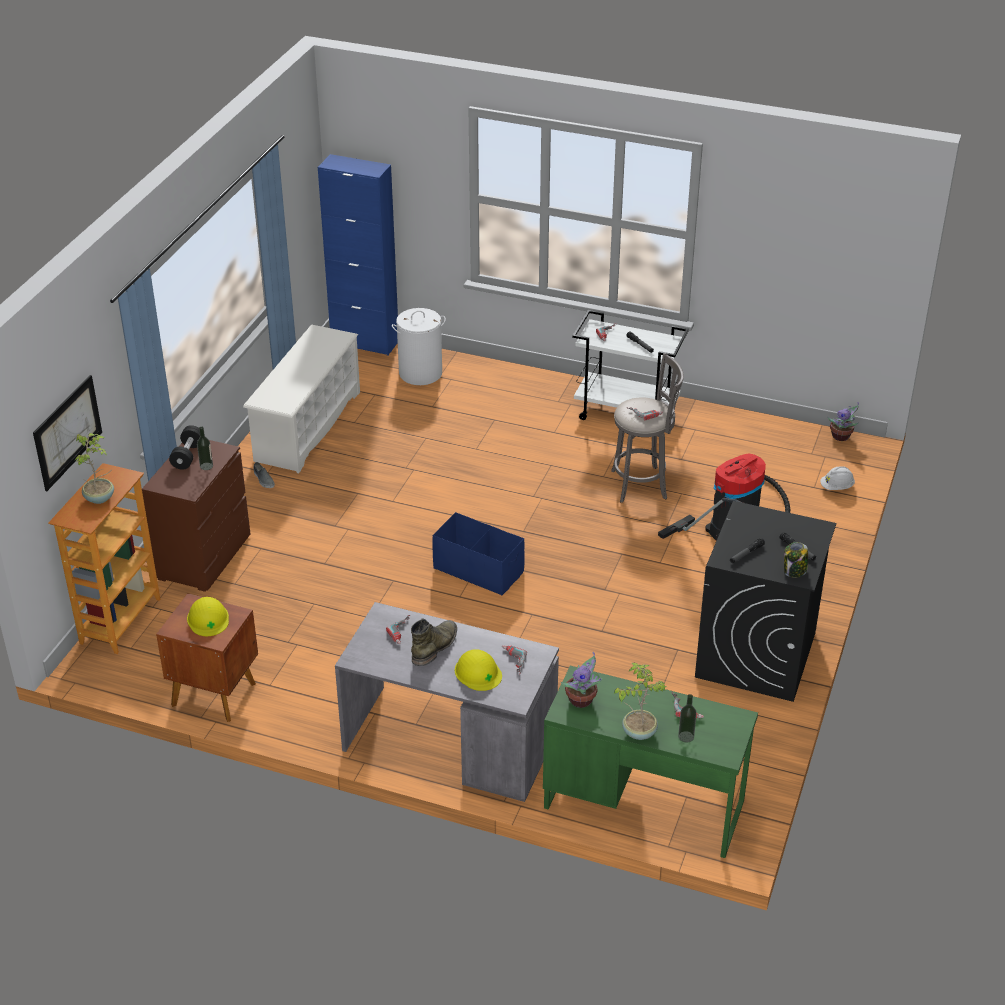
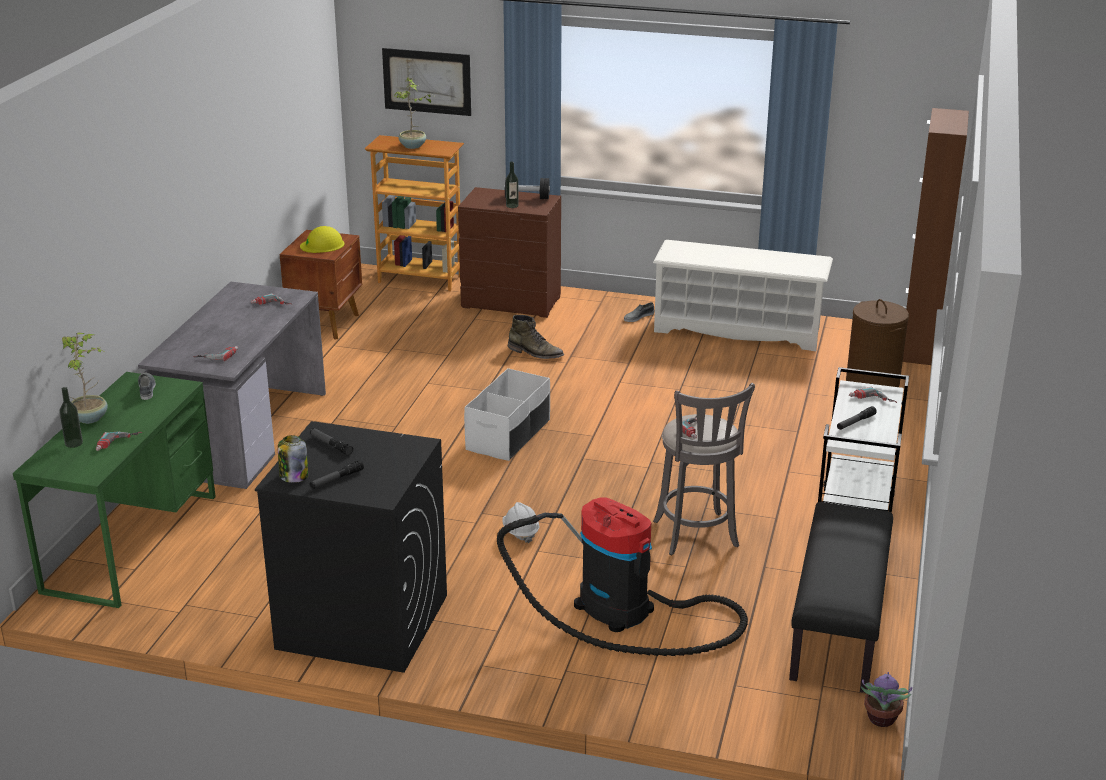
camera: 85 degrees right, 10 degrees down
blue cabinet [318,154,398,356] -> brown cabinet [903,108,969,365]
white laundry basket [392,308,446,385] -> brown laundry basket [846,299,909,387]
green boot [411,618,457,666] -> green boot moved to [508,315,564,359]
blue storage box [432,512,525,596] -> white storage box [464,368,550,461]
yellow hard hat [455,649,502,691] -> none
potted plant [560,652,602,708] -> grey shoe [138,373,156,400]
white hard hat [820,466,855,490] -> white hard hat moved to [502,502,539,543]
none -> black bench [789,502,893,693]

